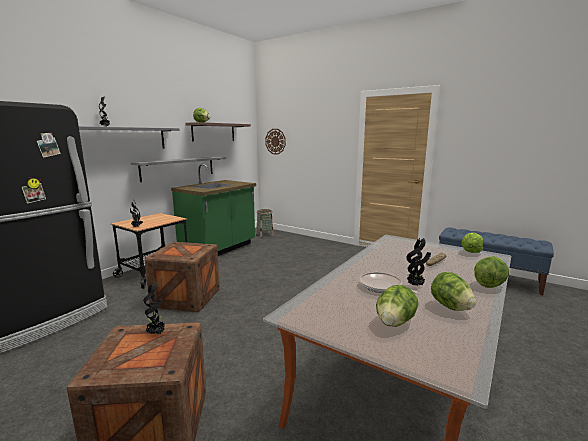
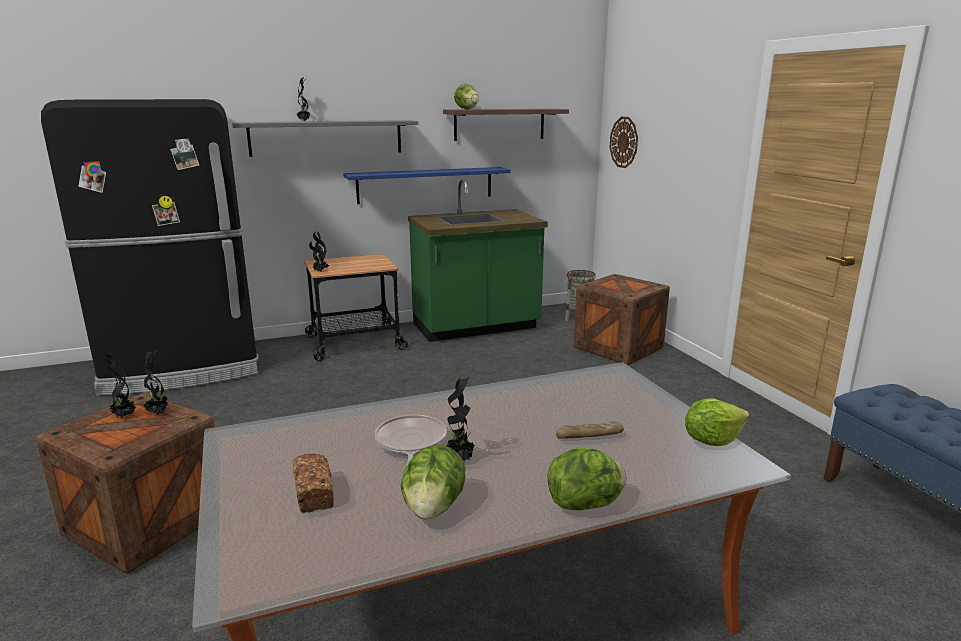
camera: 35 degrees right, 5 degrees up
grey shelf [131,157,226,182] -> blue shelf [343,167,511,204]
crate [144,242,220,312] -> crate moved to [573,274,670,365]
lettuce [376,285,419,327] -> bread [292,454,334,513]
none -> potted plant [102,354,136,417]

